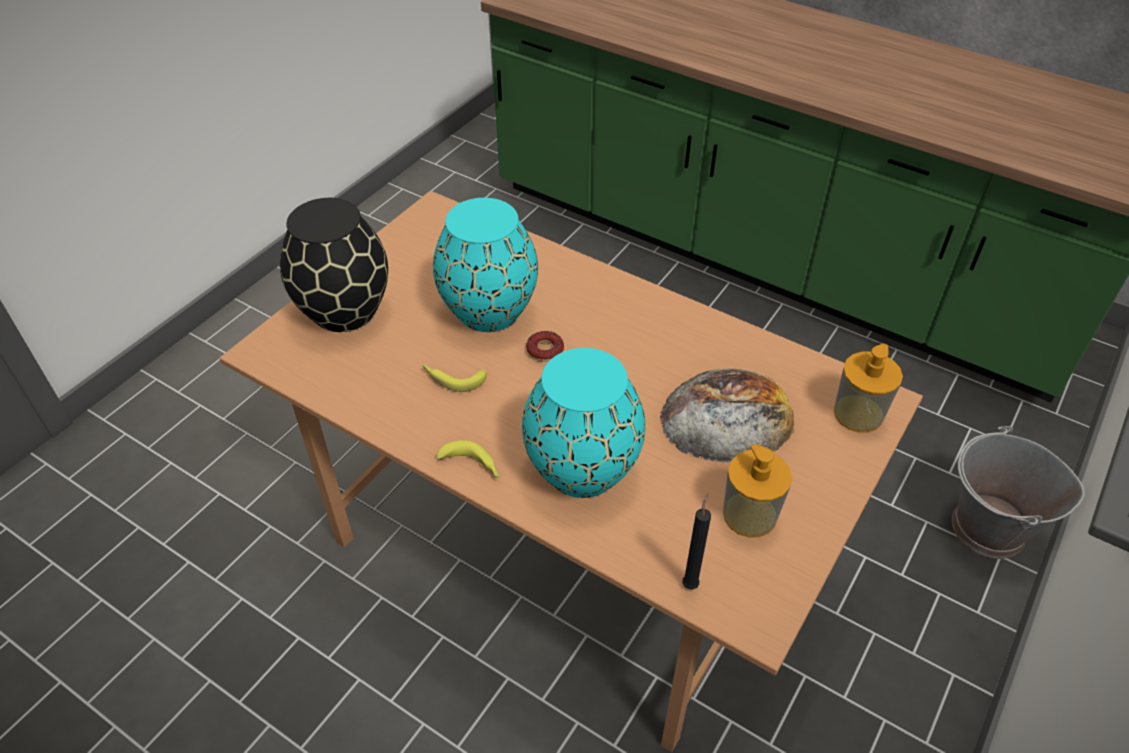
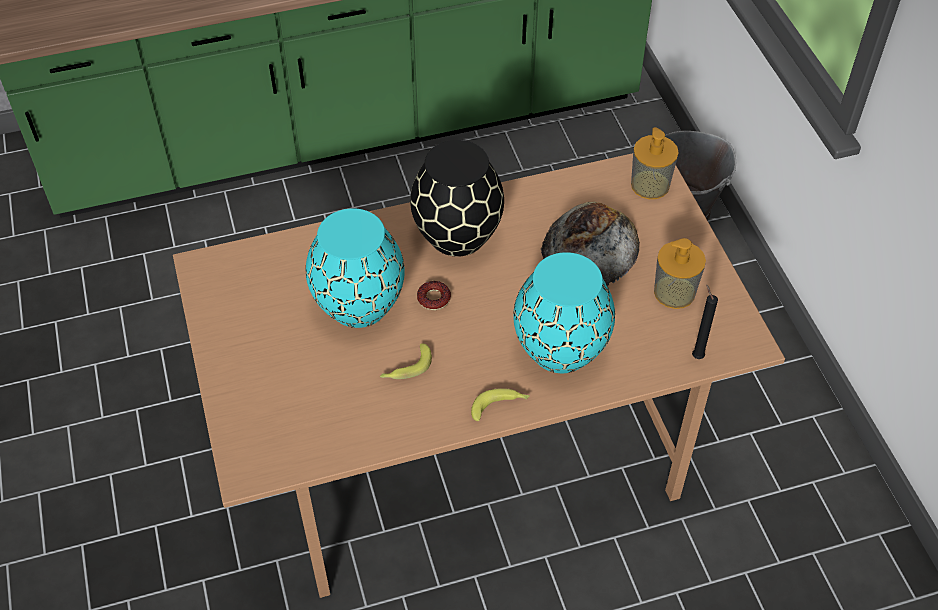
camera: 50 degrees left, 5 degrees up
black vase [280,198,388,332] -> black vase moved to [410,140,504,257]

